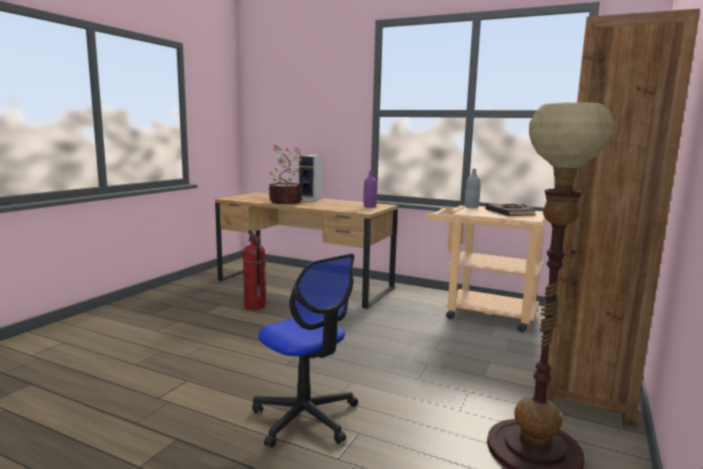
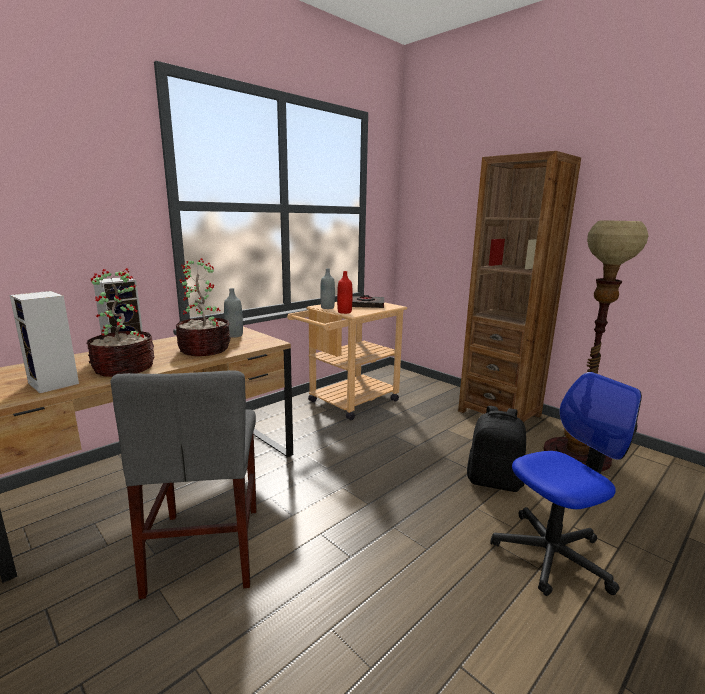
camera: 70 degrees left, 5 degrees up
fire extinguisher [243,230,266,310] -> grey chair [111,370,257,599]
purple bottle [363,171,377,207] -> grey bottle [224,288,243,338]
none -> speaker [10,291,79,393]
none -> potted plant [176,258,231,356]
none -> red bottle [337,271,353,314]
none -> black backpack [467,406,526,492]

